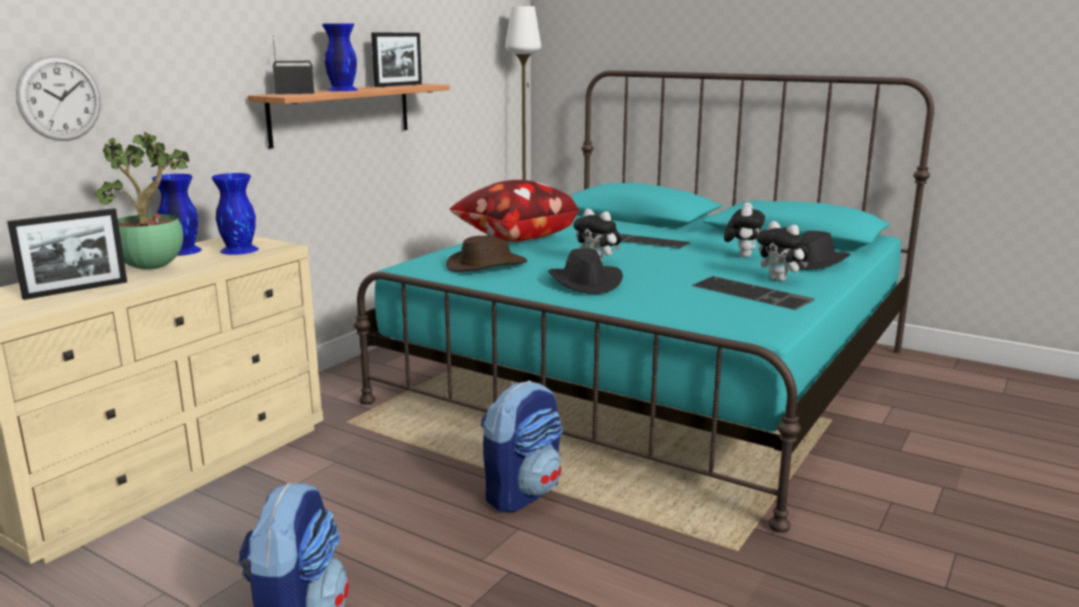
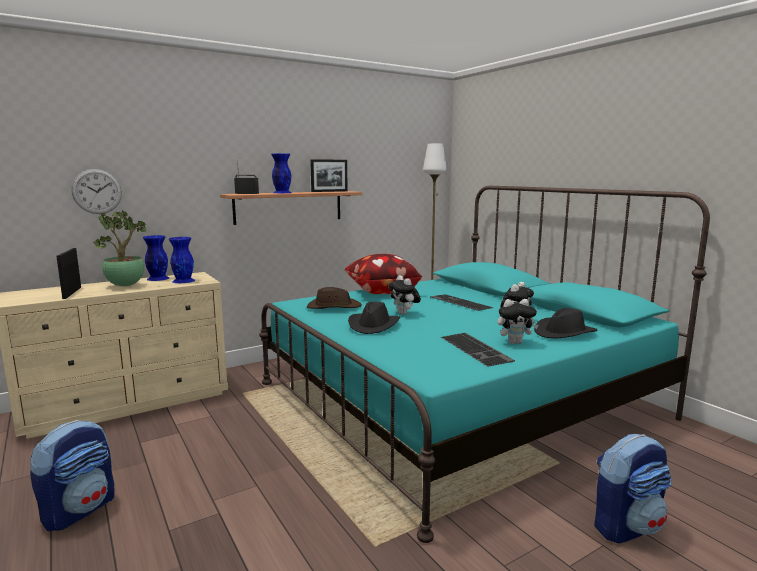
camera: 25 degrees right, 5 degrees down
picture frame [7,208,127,300] -> picture frame turned 90 degrees clockwise [56,248,81,299]
backpack [481,380,563,512] -> backpack moved to [594,434,672,543]
plush toy [757,221,809,281] -> plush toy turned 75 degrees counterclockwise [497,299,538,344]

